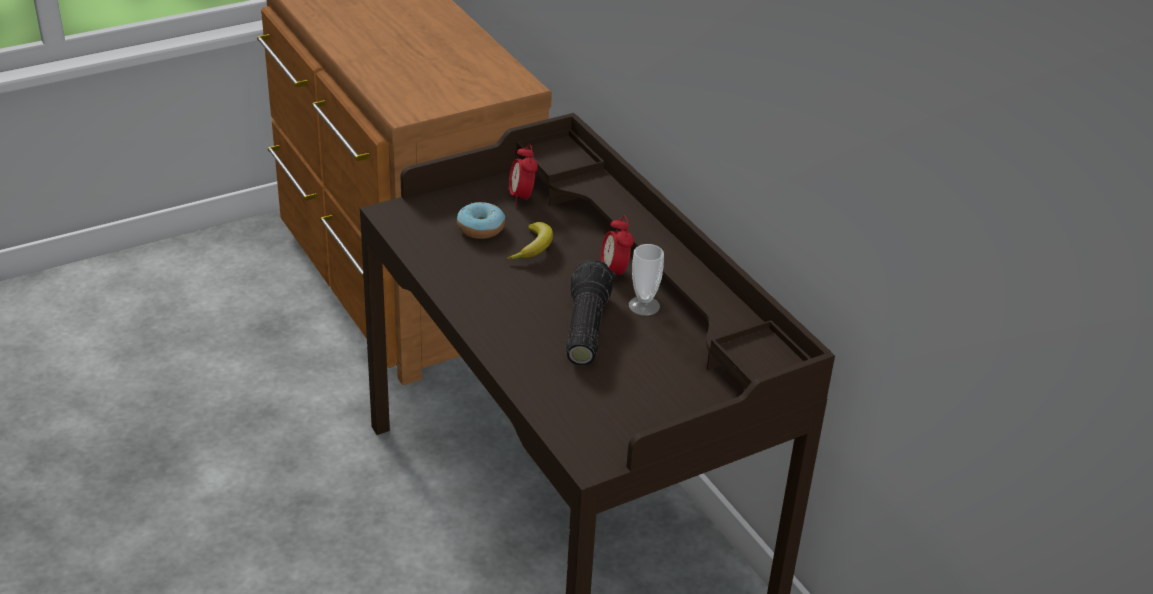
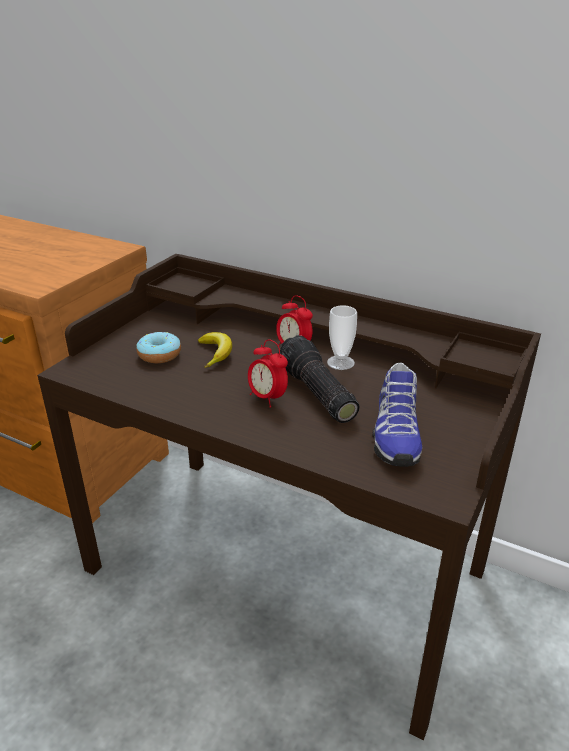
camera: 30 degrees left, 5 degrees down
alarm clock [509,144,538,206] -> alarm clock moved to [248,339,288,407]
none -> shoe [372,363,422,467]

